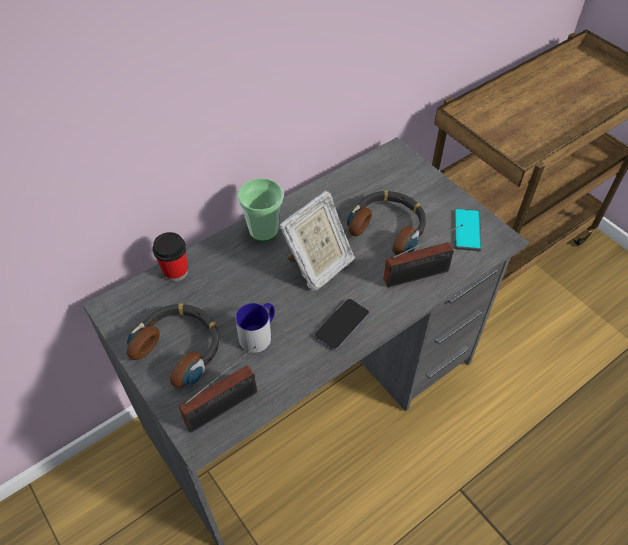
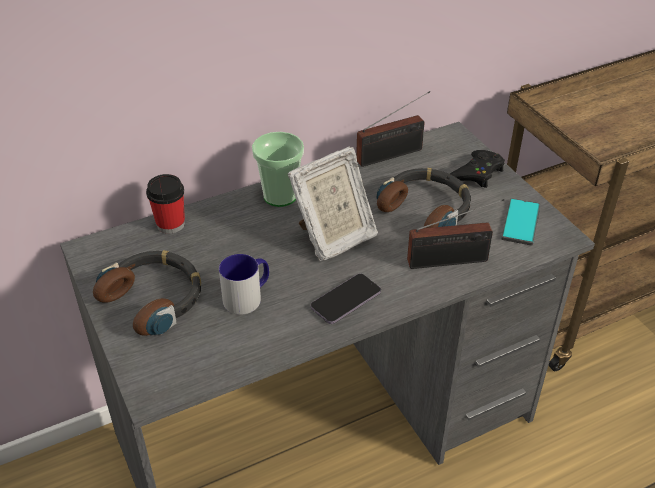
camera: 10 degrees right, 10 degrees down
radio [179,346,257,432] -> radio moved to [356,91,430,167]
none -> black game controller [450,150,505,188]

